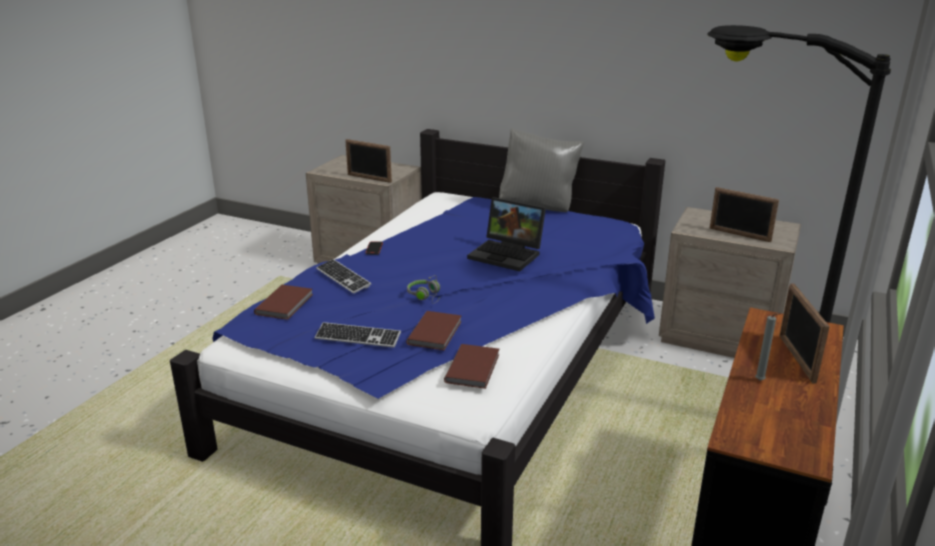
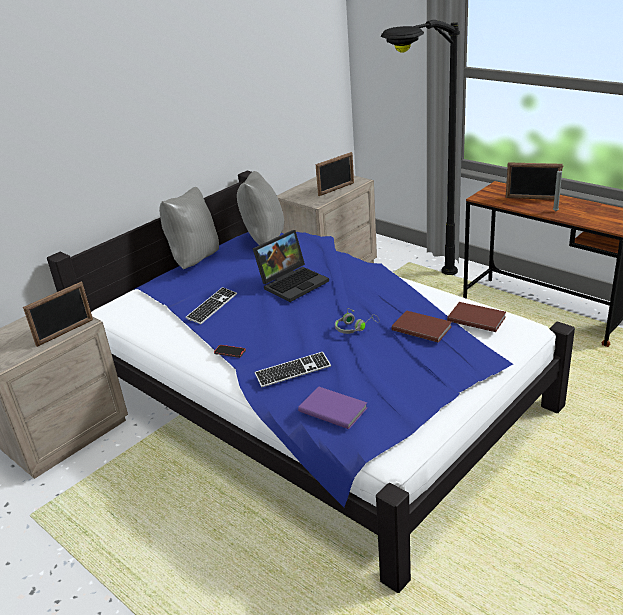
camera: 70 degrees left, 5 degrees up
brown book [254,285,313,320] -> purple book [298,386,367,429]
keyboard [315,322,401,348] -> keyboard moved to [185,287,237,324]
none -> grey pillow [237,171,284,245]

